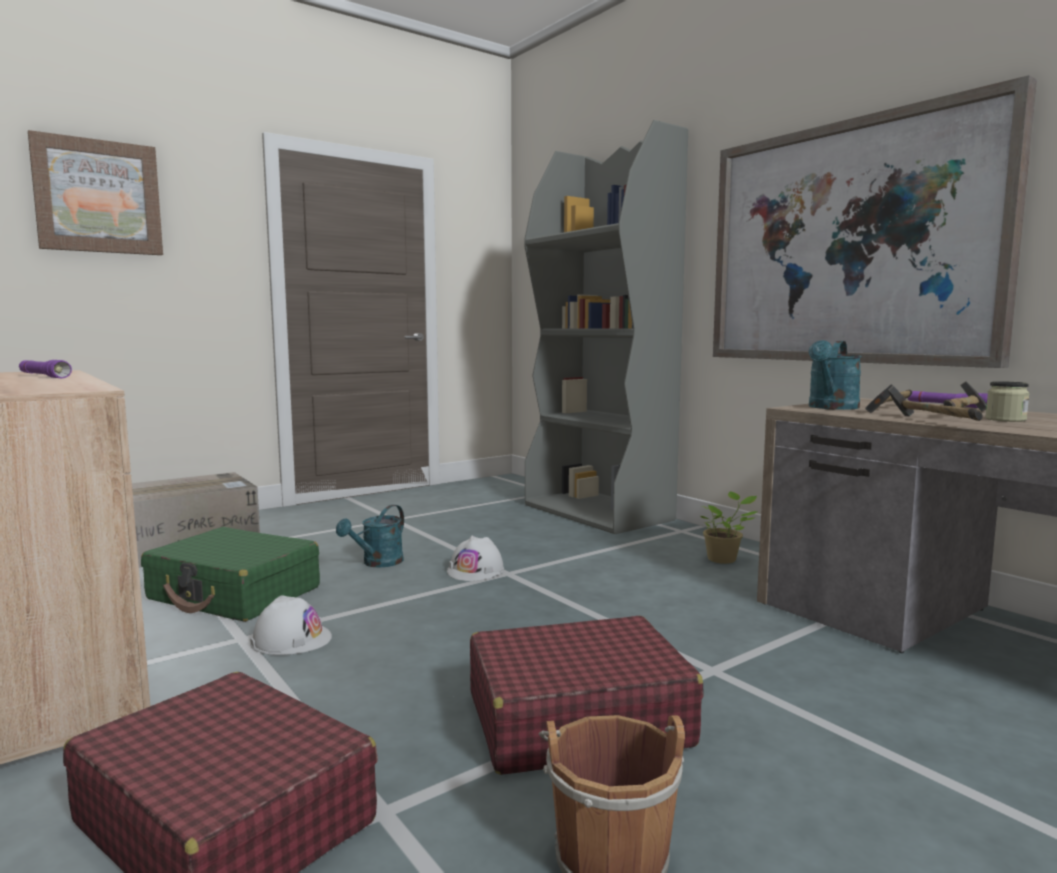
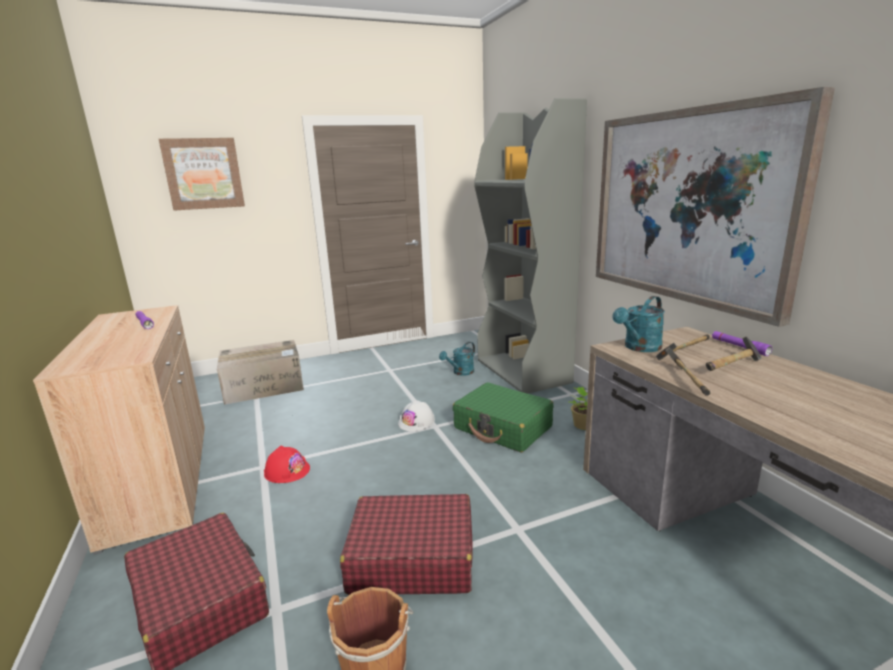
camera: 15 degrees right, 10 degrees up
green suitcase [141,527,320,622] -> green suitcase moved to [453,382,553,452]
white hard hat [250,595,332,655] -> red hard hat [264,446,310,483]
turquoise watering can [336,505,404,567] -> turquoise watering can moved to [439,342,475,376]
jar [985,381,1030,422] -> none

